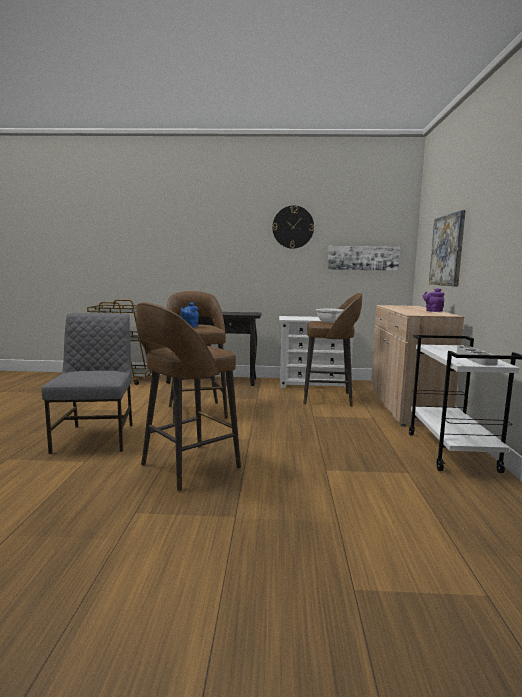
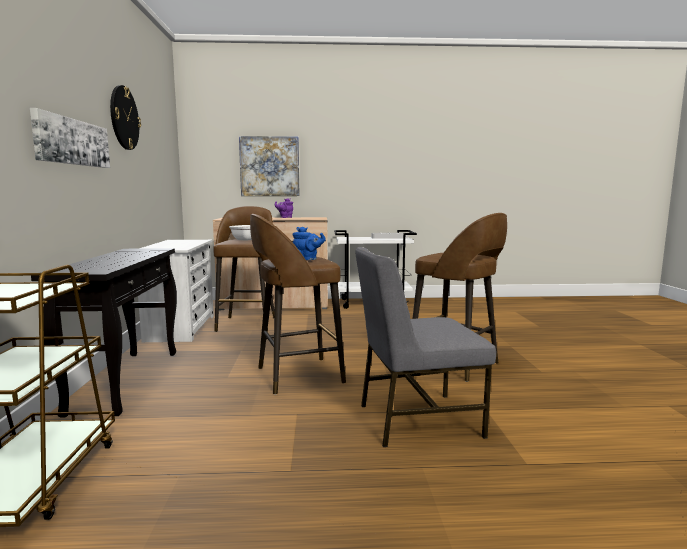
camera: 95 degrees left, 0 degrees up
picture [328,246,400,271] -> picture moved to [30,108,110,168]

